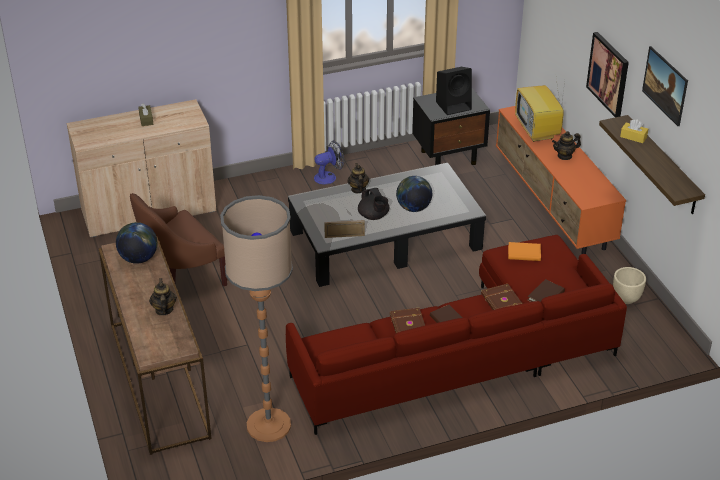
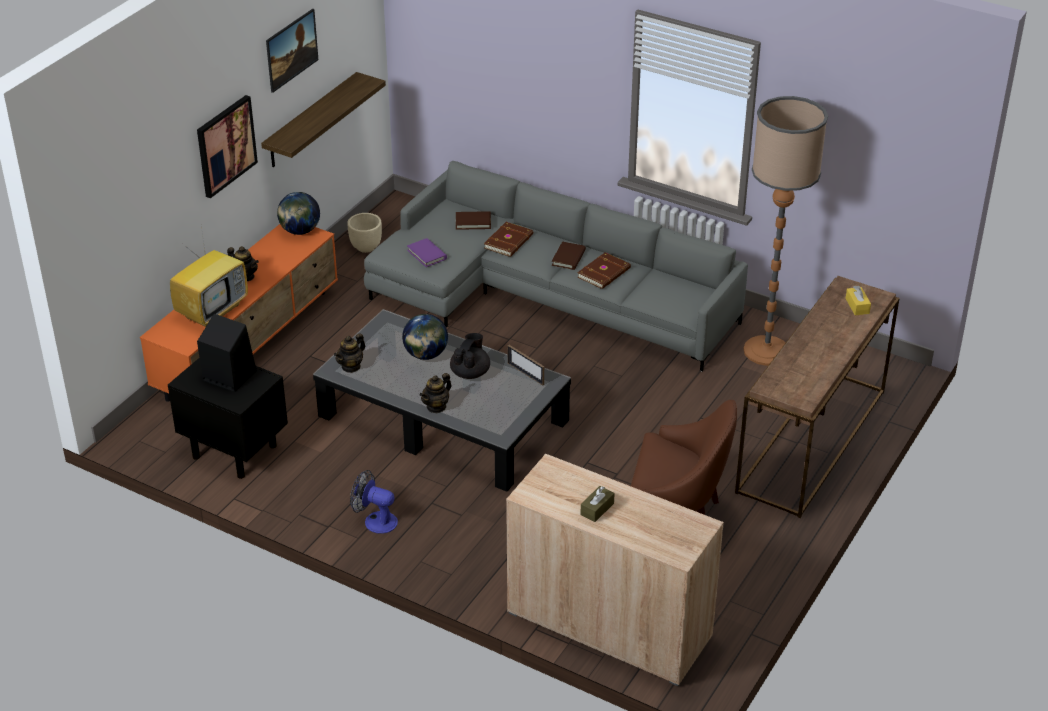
camera: 130 degrees left, 0 degrees up
globe [116,222,157,264] -> globe moved to [277,192,320,235]
teapot [149,278,177,316] -> teapot moved to [334,333,365,373]
red sofa [286,235,627,435] -> grey sofa [364,161,748,371]
orange book [508,242,541,261] -> purple book [407,238,447,267]
yellow tissue box [620,119,648,143] -> yellow tissue box moved to [845,286,871,315]

